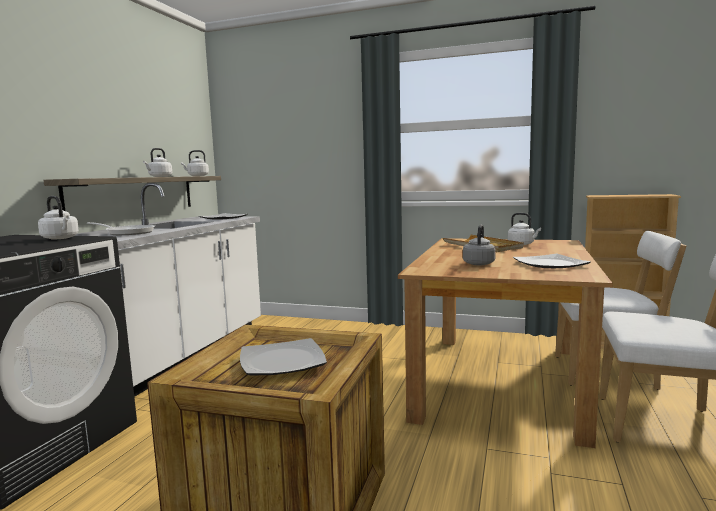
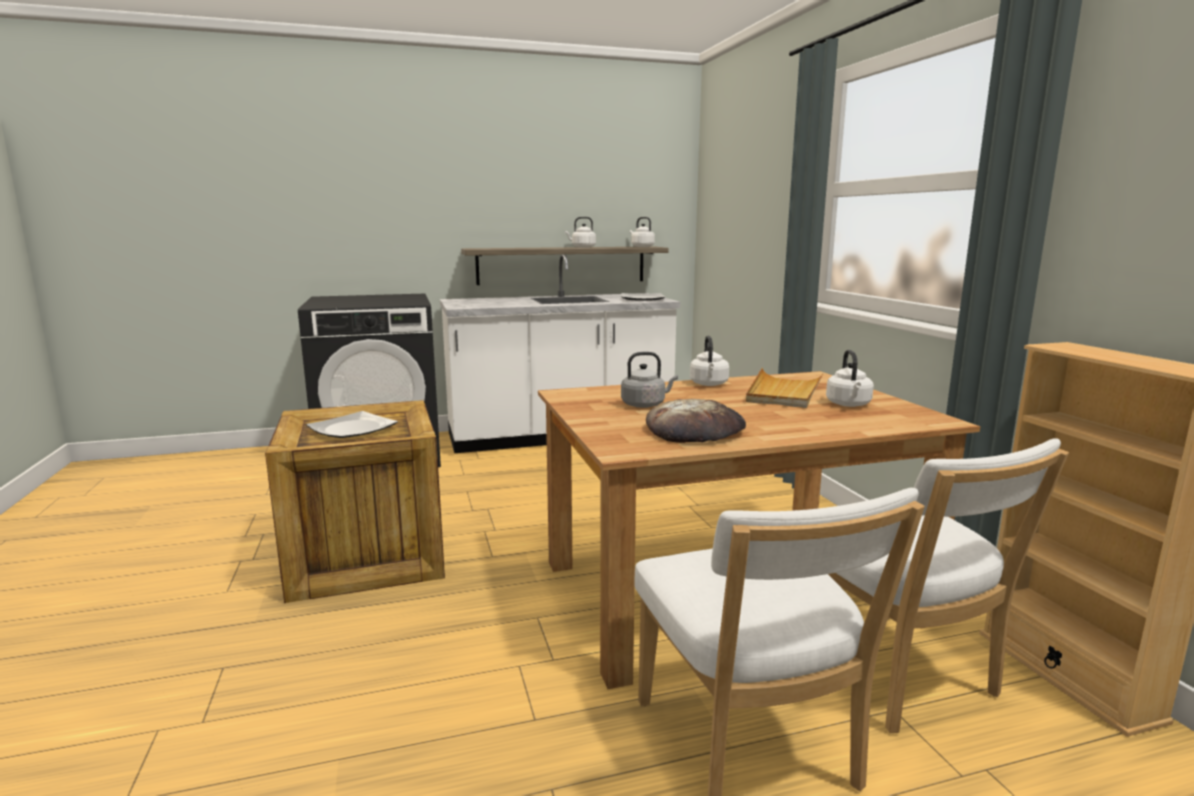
camera: 55 degrees right, 5 degrees up
white kettle [38,196,79,239] -> white kettle moved to [690,336,729,386]
frying pan [87,222,155,235] -> none
plate [513,254,591,268] -> bread [646,399,746,443]

